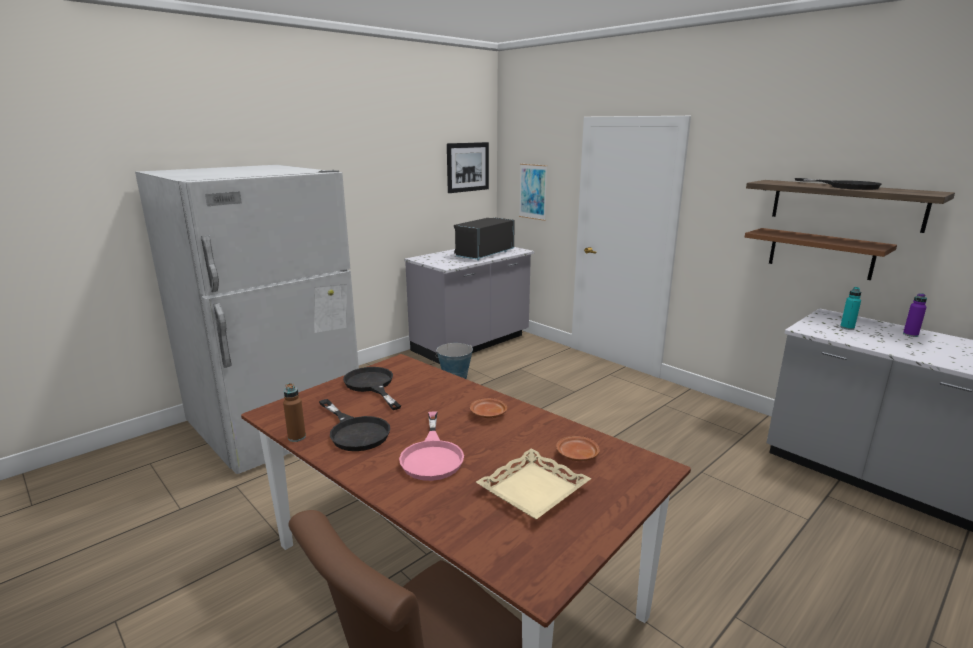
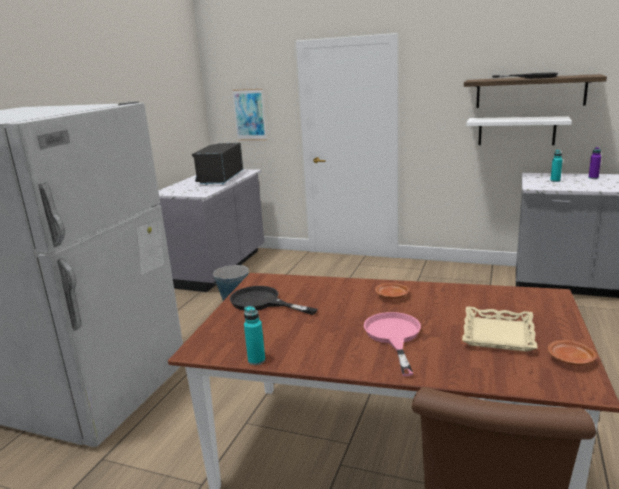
camera: 25 degrees left, 0 degrees up
brown bottle [283,383,306,442] -> turquoise bottle [244,306,265,365]
black frying pan [319,399,390,451] -> none
pink frying pan [399,411,464,481] -> pink frying pan turned 150 degrees counterclockwise [364,312,421,376]
picture [447,142,489,193] -> none
brown plate [556,436,600,461] -> brown plate moved to [548,340,597,366]
brown shelf [745,228,897,280] -> white shelf [466,116,572,145]

